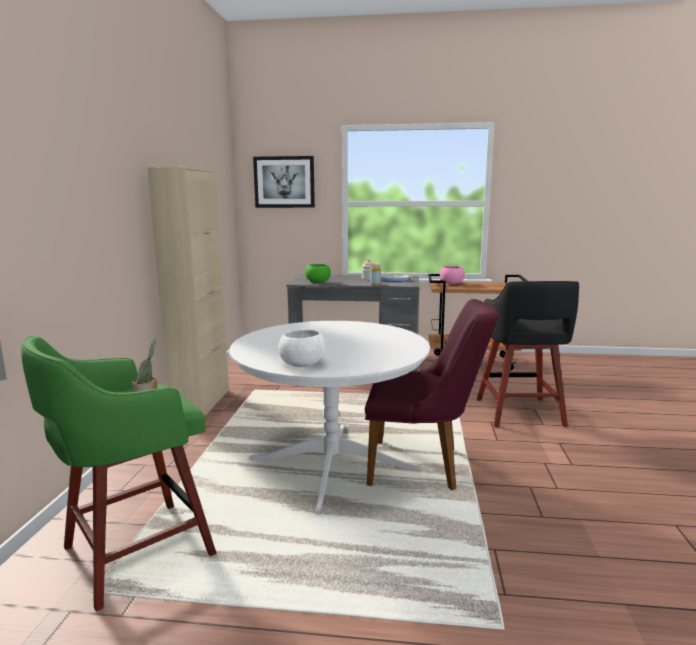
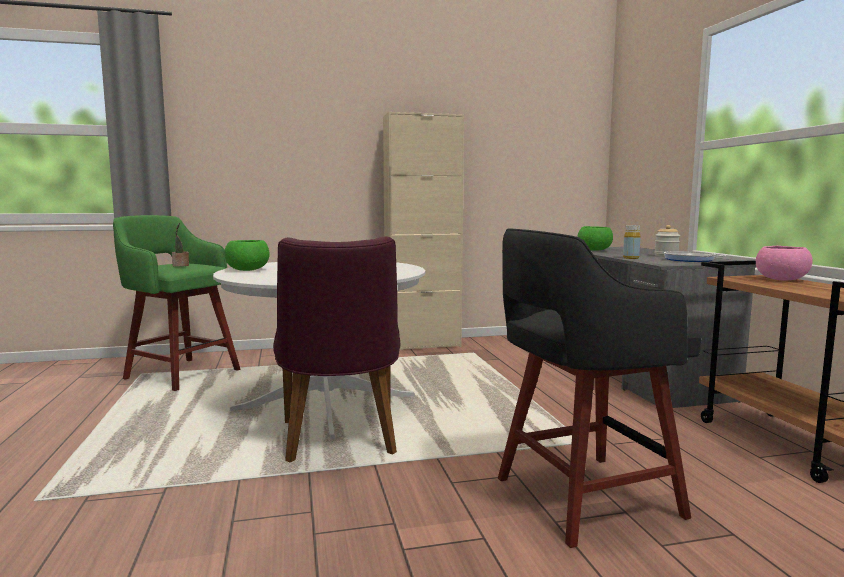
camera: 70 degrees right, 5 degrees down
picture [253,156,315,208] -> none
white bowl [278,329,326,367] -> green bowl [224,240,270,271]

